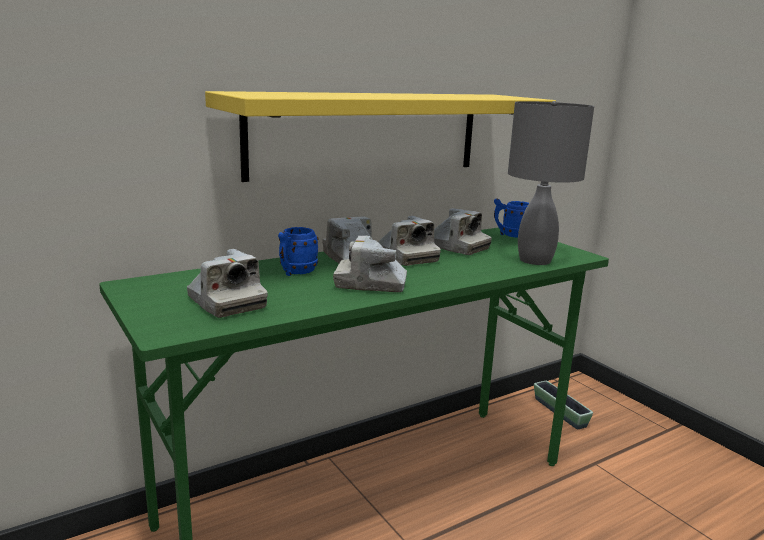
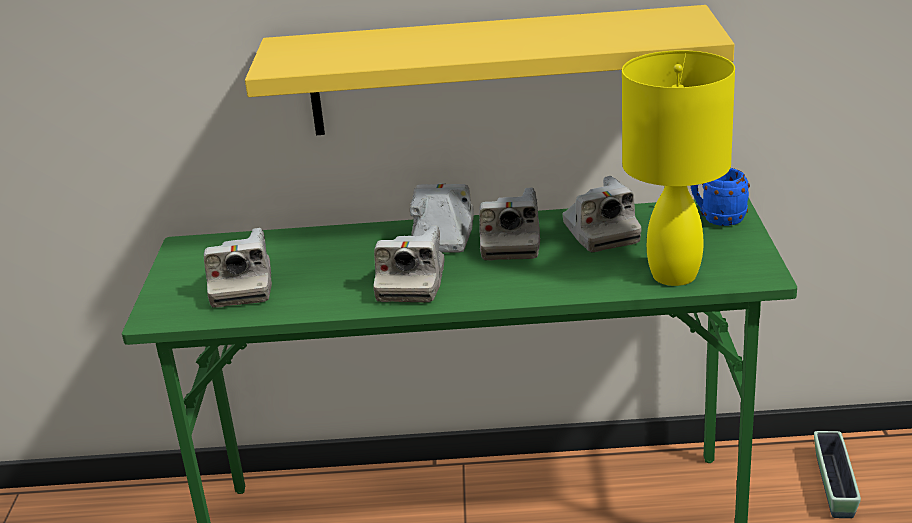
camera: 35 degrees right, 10 degrees up
blue mug [278,227,319,276] -> none
camera [333,236,407,292] -> camera turned 120 degrees counterclockwise [373,226,445,302]
grey table lamp [508,101,594,265] -> yellow table lamp [622,50,735,286]

